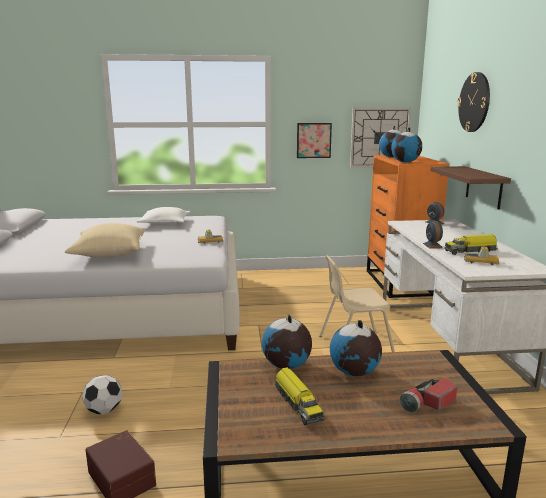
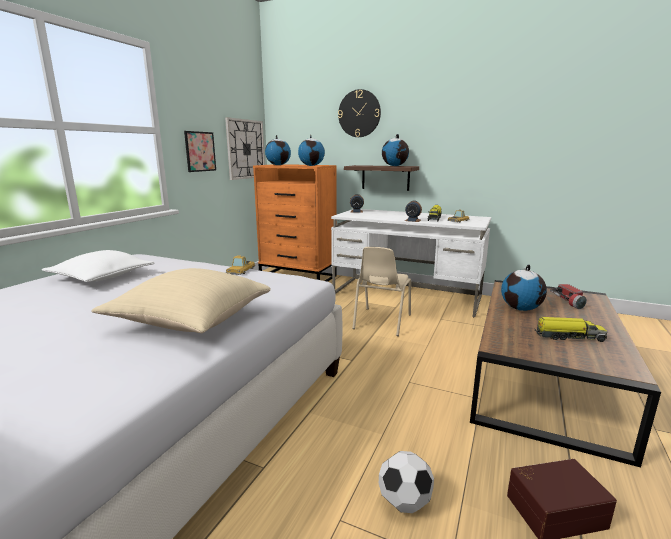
camera: 60 degrees left, 0 degrees up
globe [262,315,312,369] -> globe moved to [382,134,409,166]

